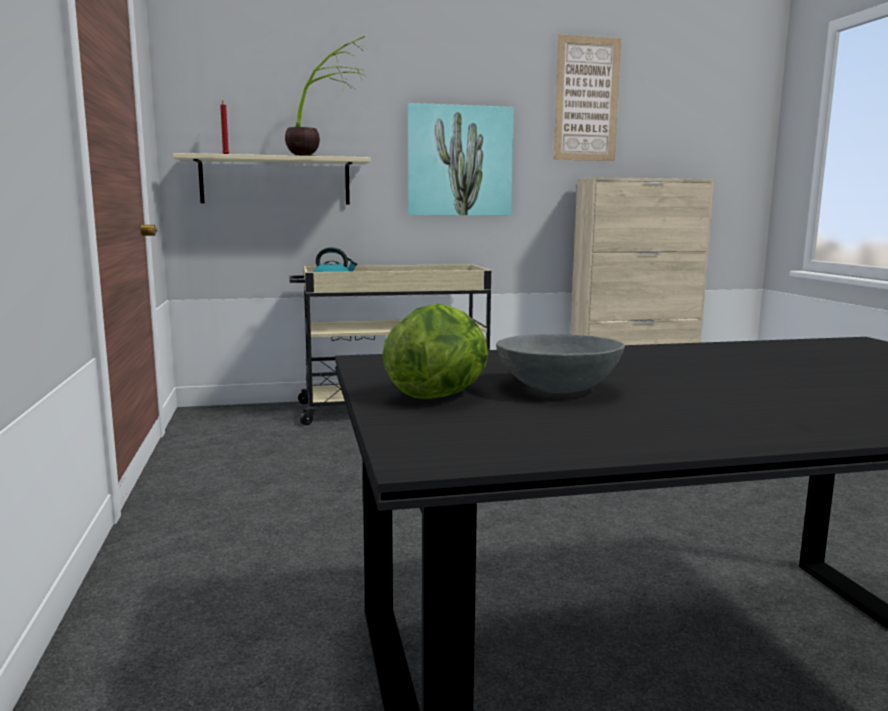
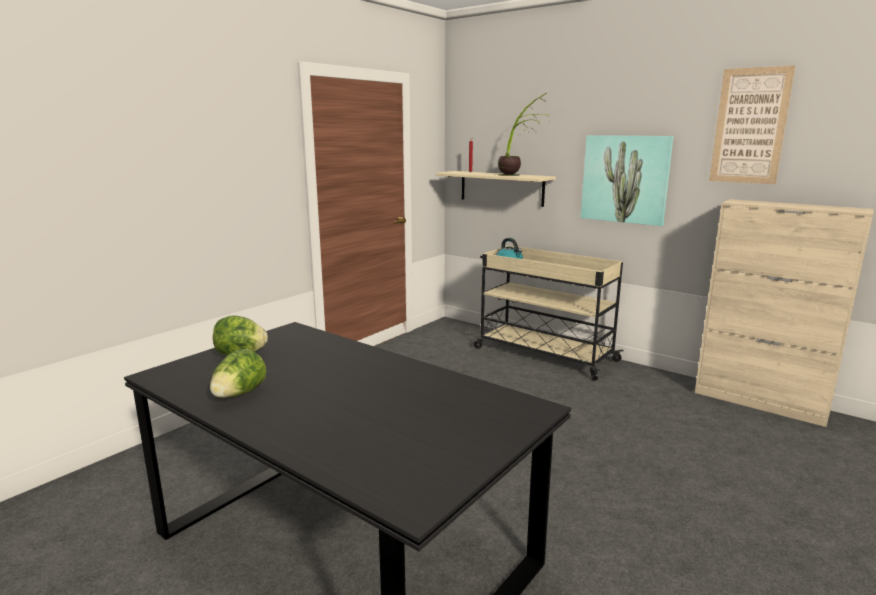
camera: 50 degrees right, 5 degrees up
grey bowl [496,334,625,393] -> none
none -> lettuce [210,349,266,398]

